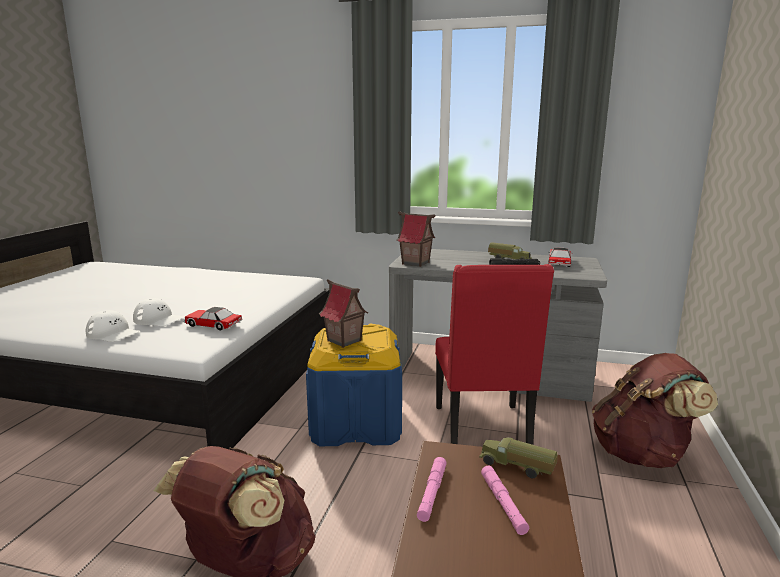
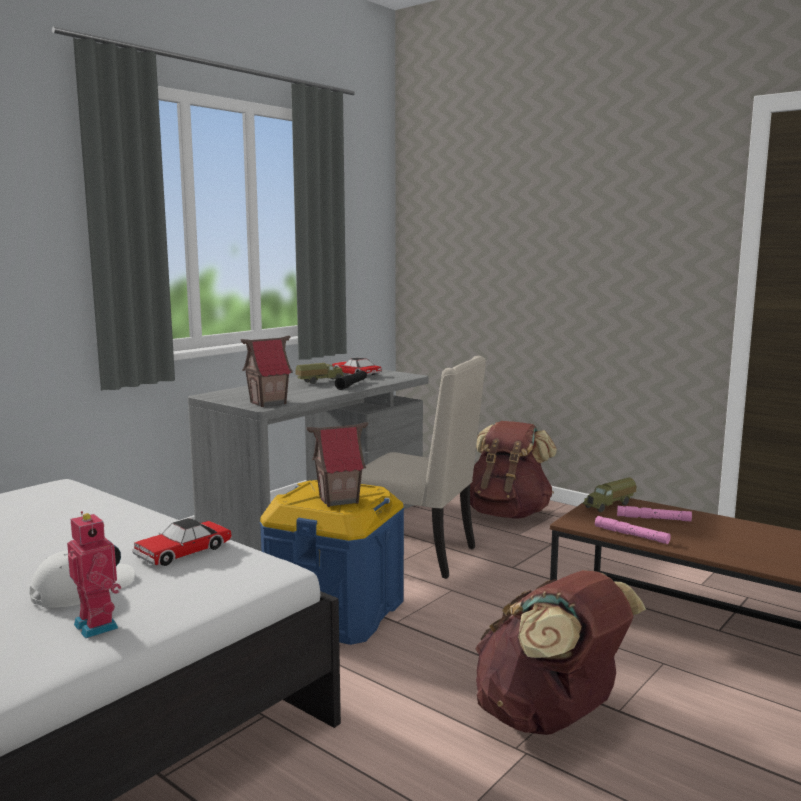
camera: 65 degrees left, 5 degrees down
white cap [86,310,140,342] -> toy robot [67,511,121,639]
red chair [435,264,554,445] -> beige chair [361,356,486,579]

